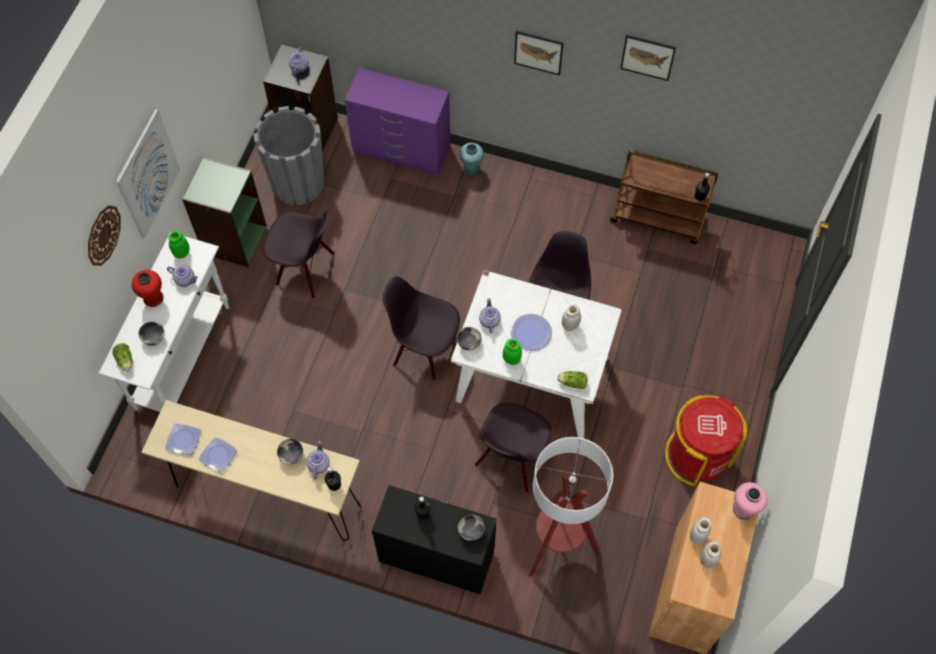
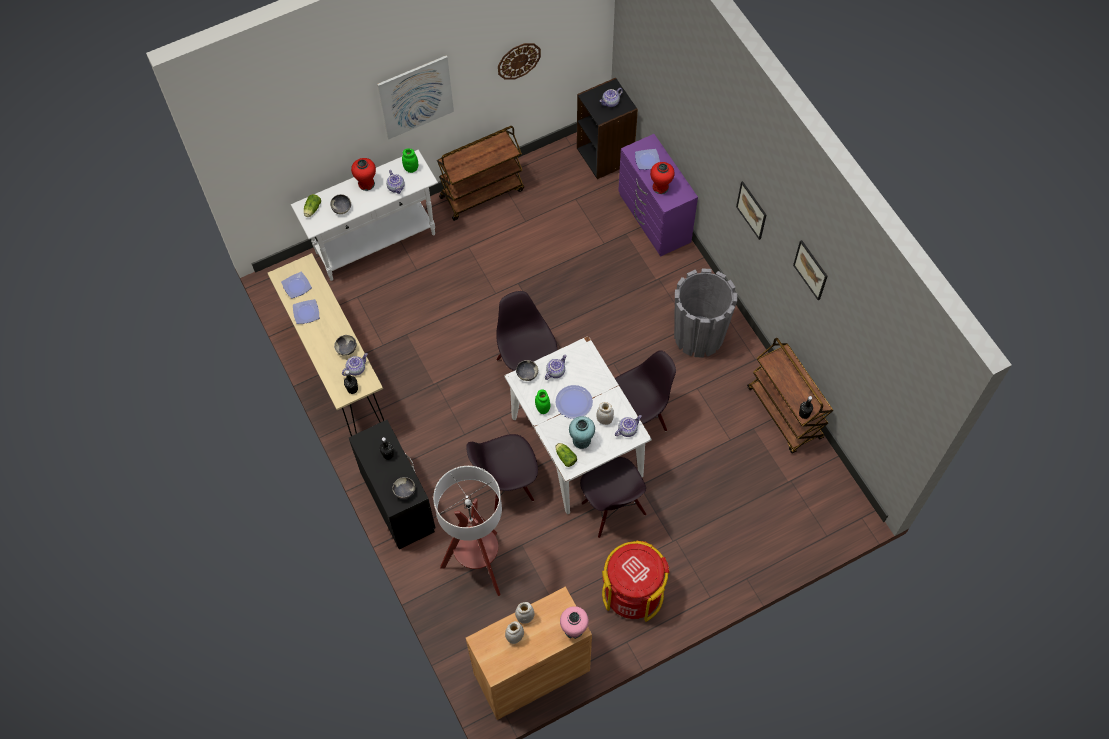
camera: 45 degrees right, 0 degrees up
wall clock [88,205,120,266] -> wall clock moved to [498,43,541,80]
green bookcase [182,157,267,267] -> brown cart [437,126,524,221]
grey planter [253,106,324,205] -> grey planter moved to [674,268,737,358]
black chair [263,211,335,299] -> black chair moved to [580,457,646,538]
turquoise vase [459,143,484,176] -> turquoise vase moved to [569,416,595,449]
none -> teapot [615,415,642,437]
none -> plate [635,149,660,170]
none -> red vase [650,162,675,194]

